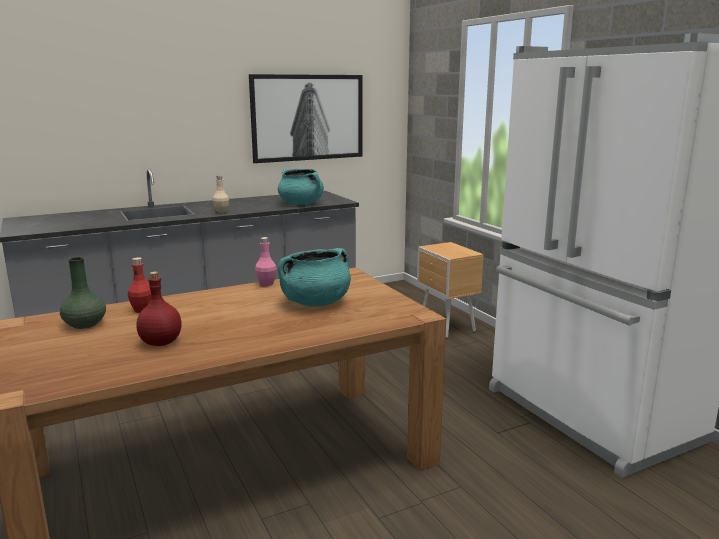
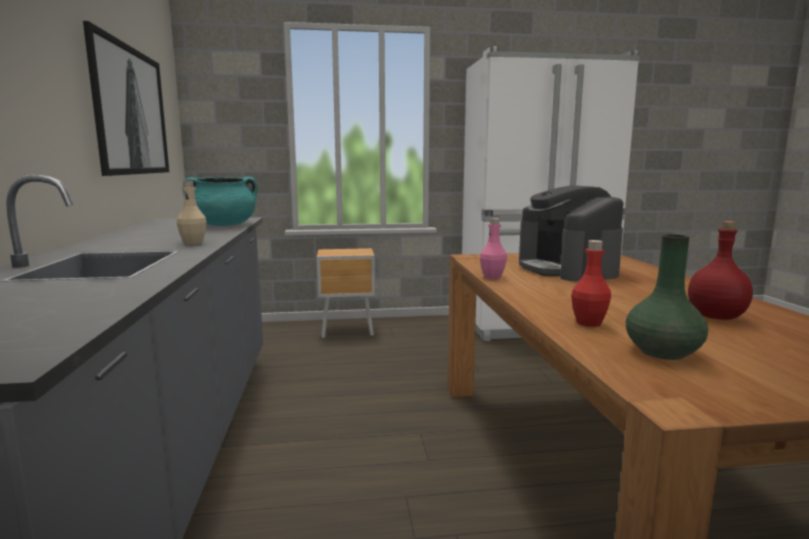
camera: 70 degrees left, 5 degrees down
turquoise cooking pot [278,248,351,306] -> coffee machine [519,185,623,281]

